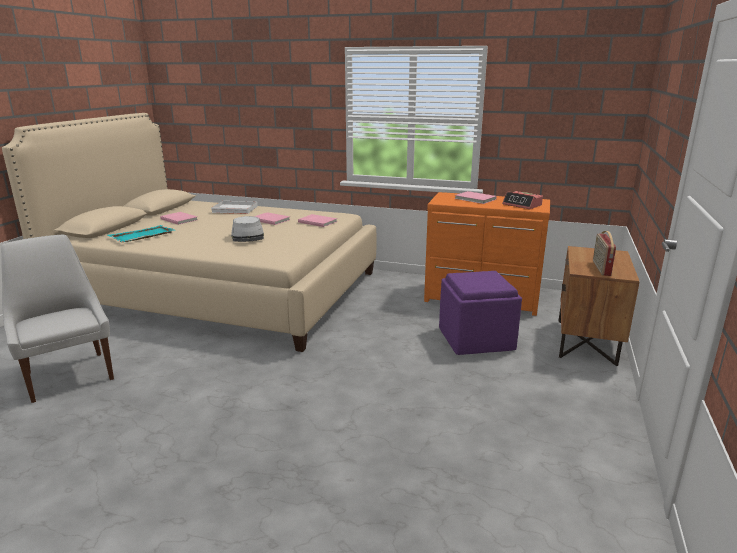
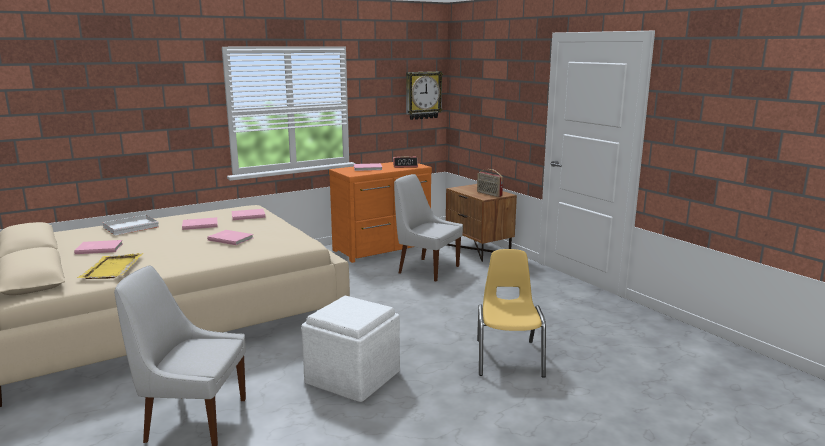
camera: 50 degrees left, 5 degrees down
turquoise tray [108,225,175,242] -> yellow tray [77,253,143,279]
grey hat [231,216,264,242] -> pink book [207,230,254,245]
purple ottoman [439,271,522,355] -> white chair [394,174,463,282]
none -> white ottoman [301,296,400,402]
none -> wall clock [406,71,443,120]
none -> yellow chair [477,249,546,378]

